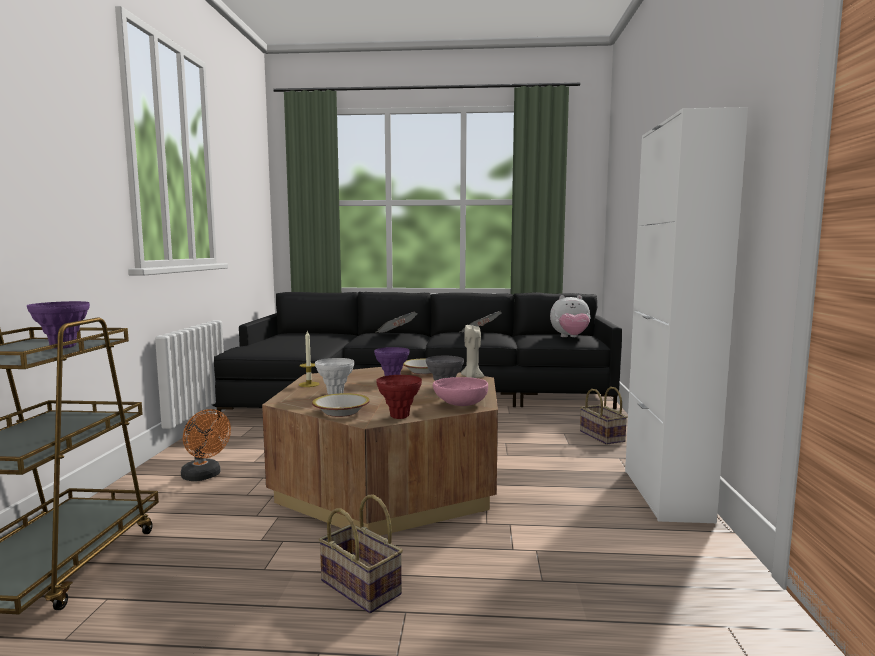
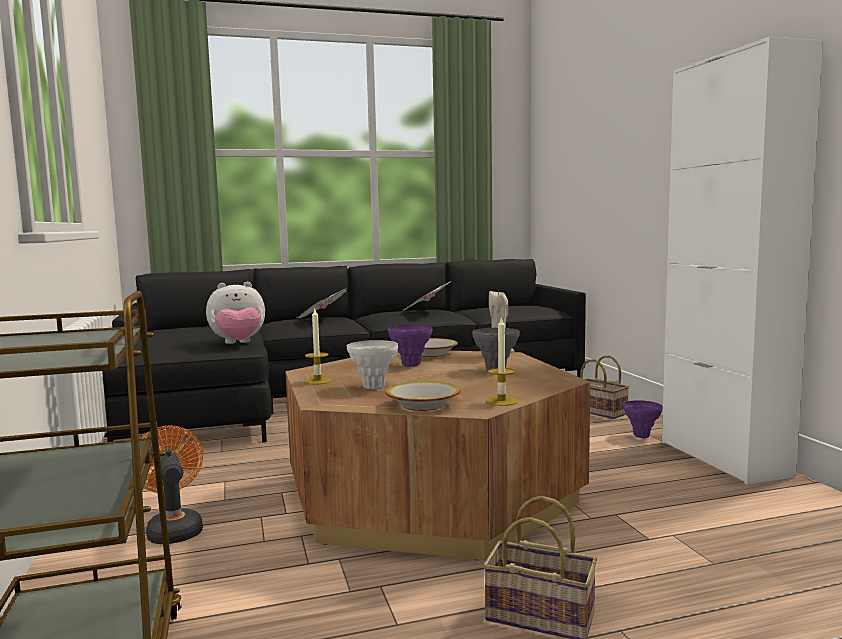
camera: 20 degrees left, 0 degrees up
purple vase [27,301,90,349] -> purple vase moved to [623,400,663,438]
orange fan [181,409,231,481] -> orange fan turned 135 degrees counterclockwise [140,425,203,544]
red vase [376,375,422,419] -> candle [486,316,518,406]
pink bowl [433,377,488,406] -> none
plush toy [550,295,591,337] -> plush toy moved to [206,282,265,344]

